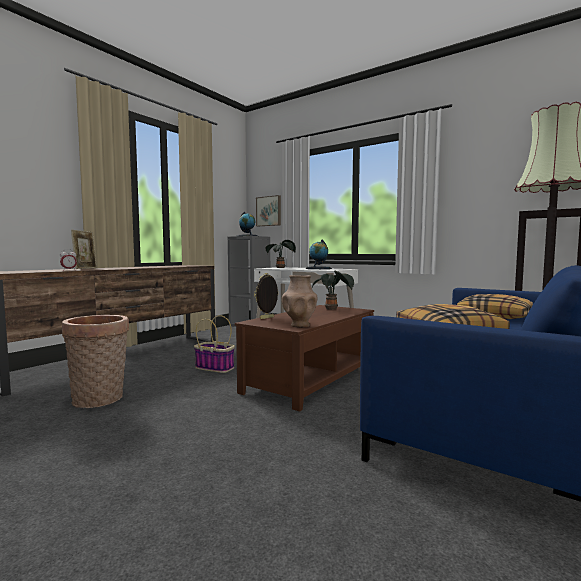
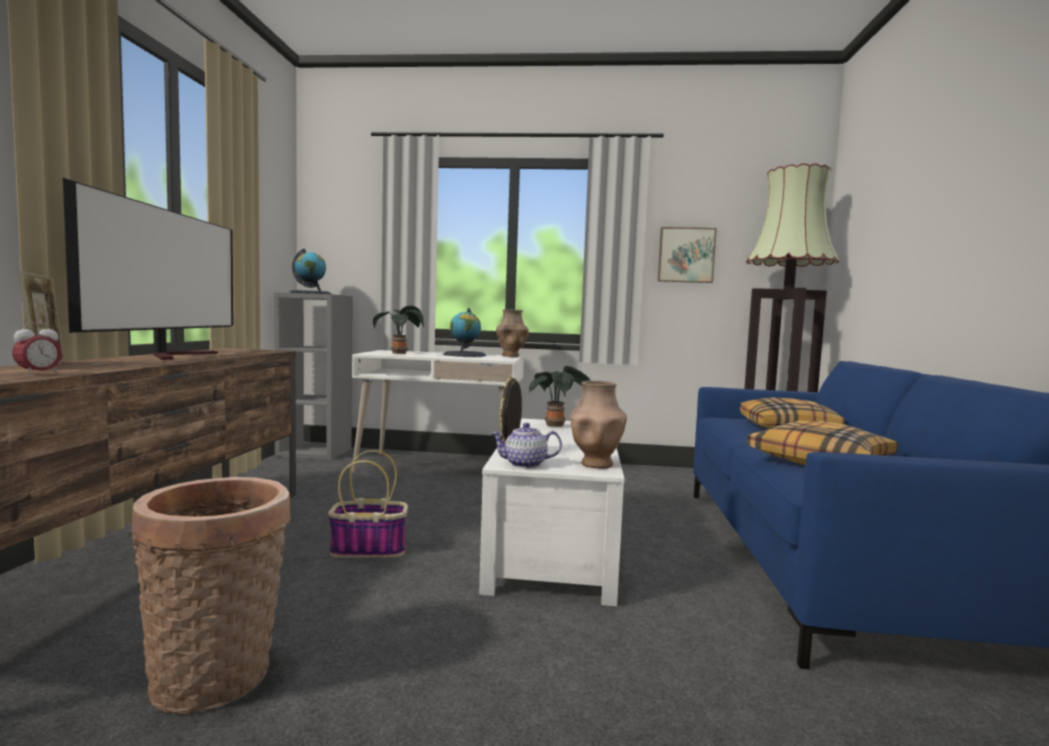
camera: 30 degrees left, 0 degrees up
brown coffee table [235,305,374,412] -> white coffee table [479,418,625,607]
picture [256,195,281,226] -> picture moved to [658,227,717,283]
none -> television [63,178,233,360]
none -> teapot [491,423,562,468]
none -> brown vase [496,309,529,357]

